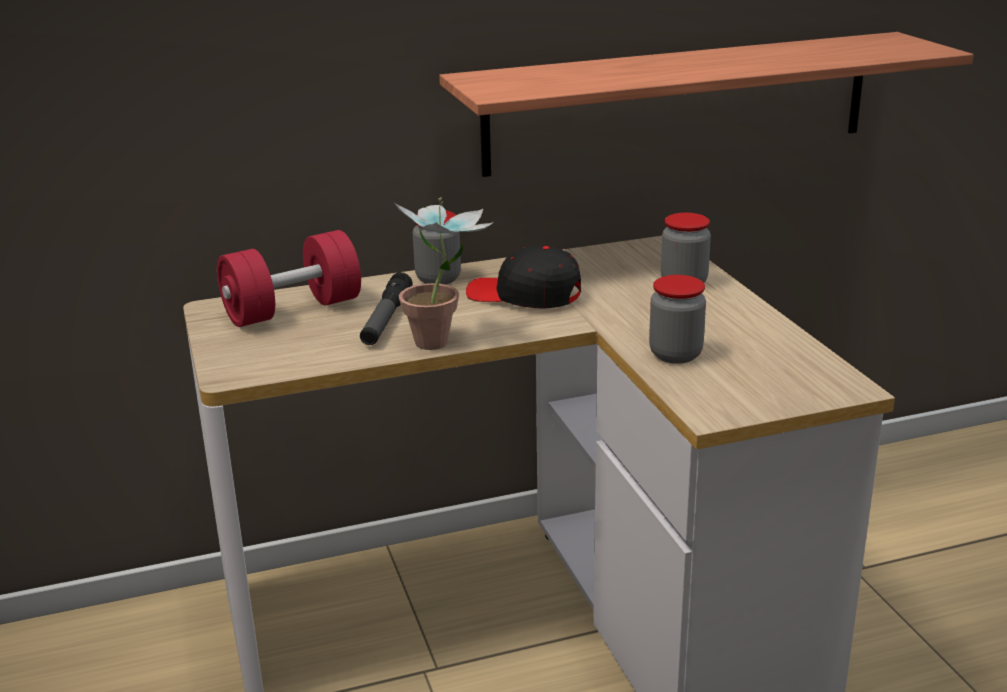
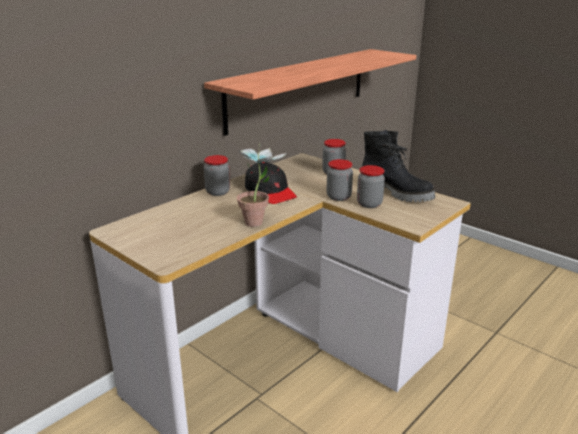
camera: 30 degrees left, 0 degrees up
red dumbbell [217,230,361,327] -> none
flashlight [360,272,413,345] -> none
black cap [466,245,581,309] -> black cap turned 120 degrees counterclockwise [245,162,297,204]
none -> jar [326,159,353,201]
none -> black boot [362,130,435,202]

